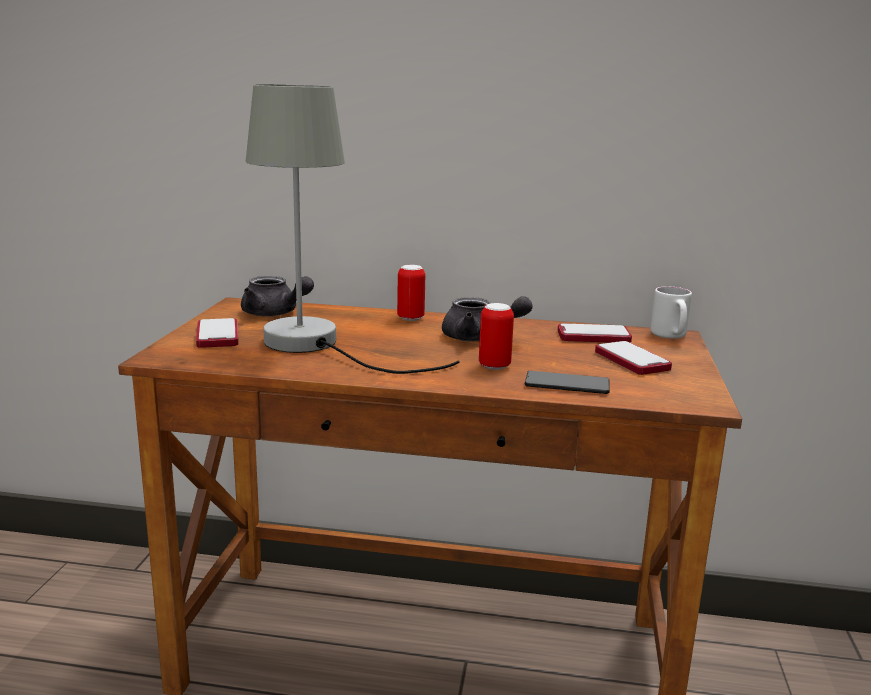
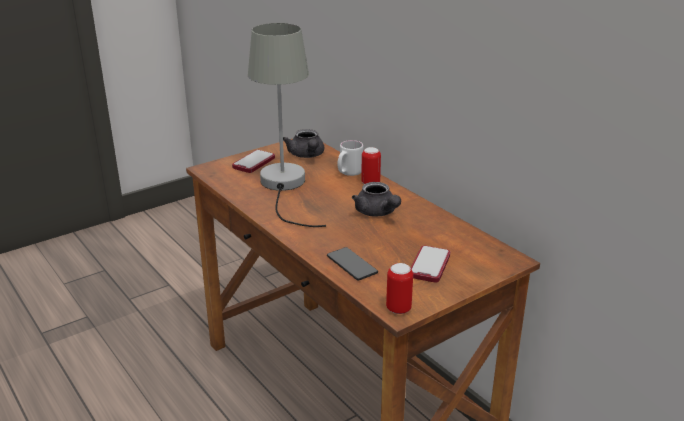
camera: 45 degrees right, 10 degrees up
can [479,303,514,370] -> can moved to [386,263,413,314]
phone [558,323,632,343] -> none
white mug [650,286,692,339] -> white mug moved to [337,140,363,176]

